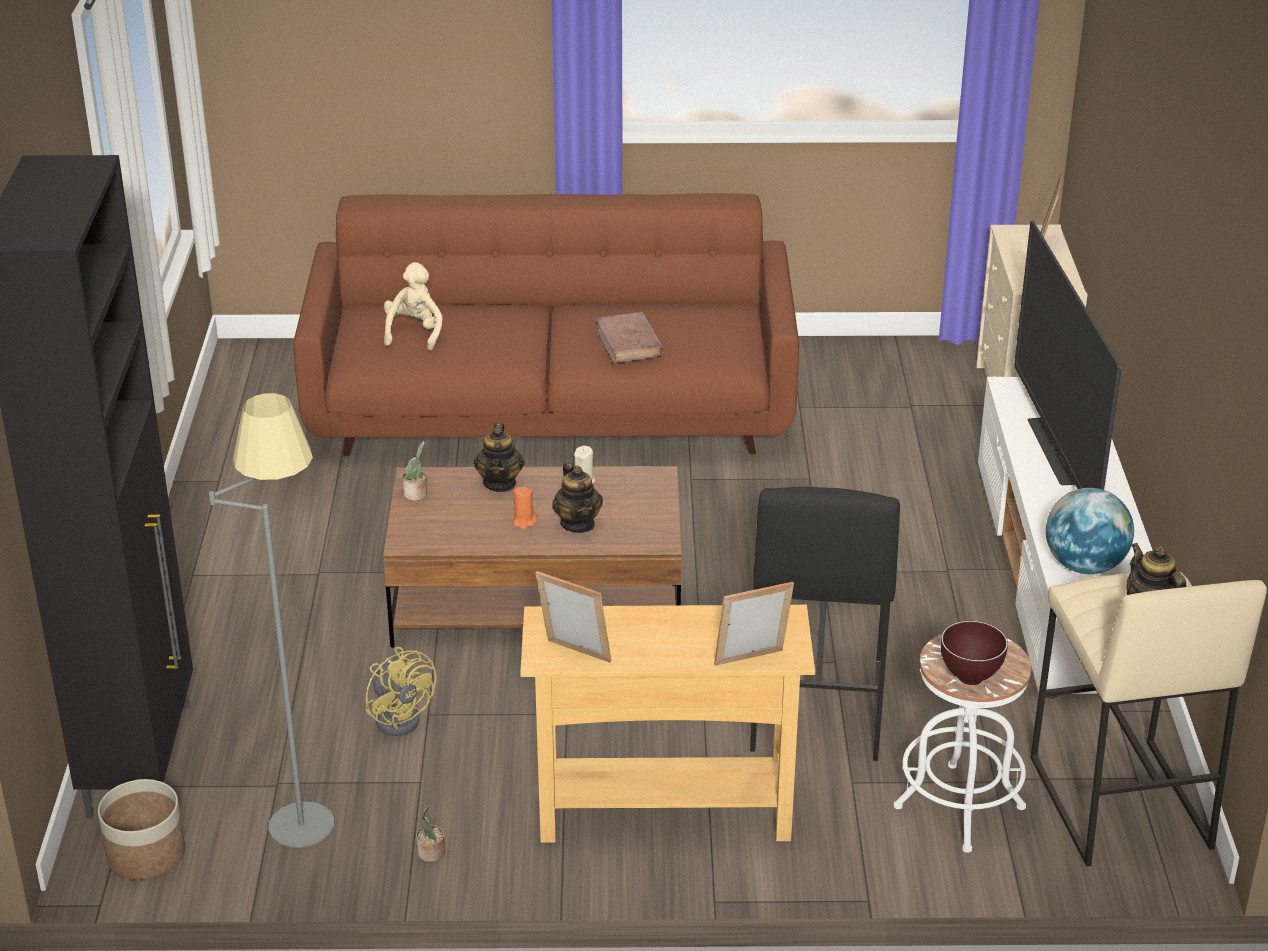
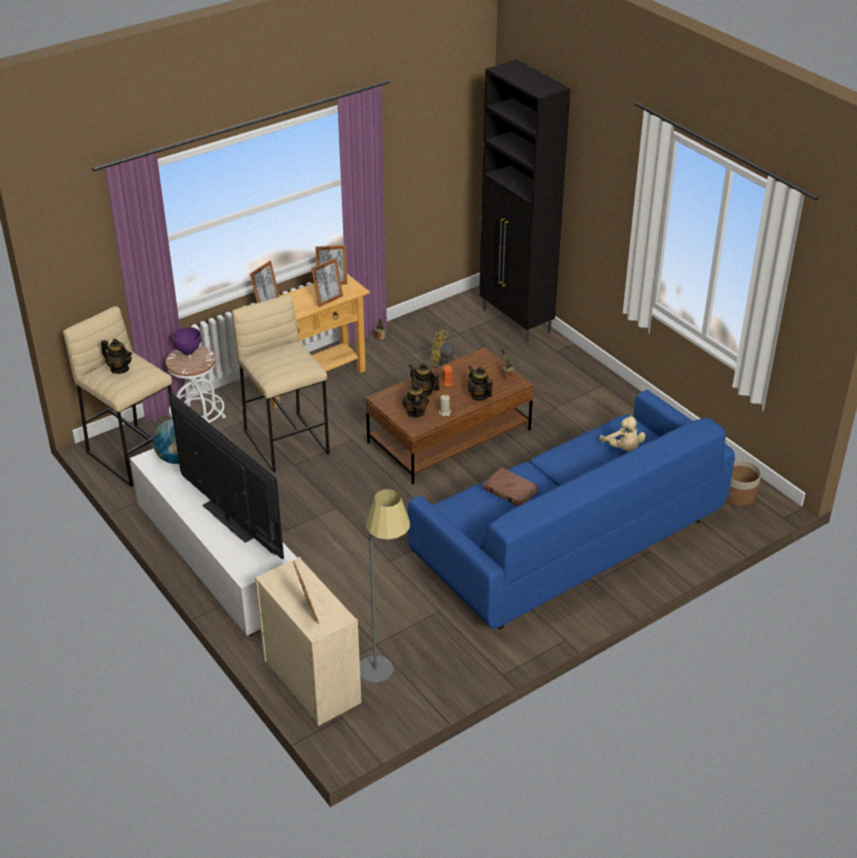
camera: 145 degrees right, 5 degrees up
planter [98,779,185,880] -> planter moved to [726,460,761,506]
grey floor lamp [209,393,334,848] -> grey floor lamp moved to [360,489,410,683]
brown sofa [293,193,799,456] -> blue sofa [408,390,735,630]
black stool [750,487,900,761] -> beige stool [232,295,330,473]
brown bowl [941,621,1008,685] -> purple bowl [172,327,201,355]
none -> picture frame [311,258,343,307]
none -> teapot [402,381,429,418]

